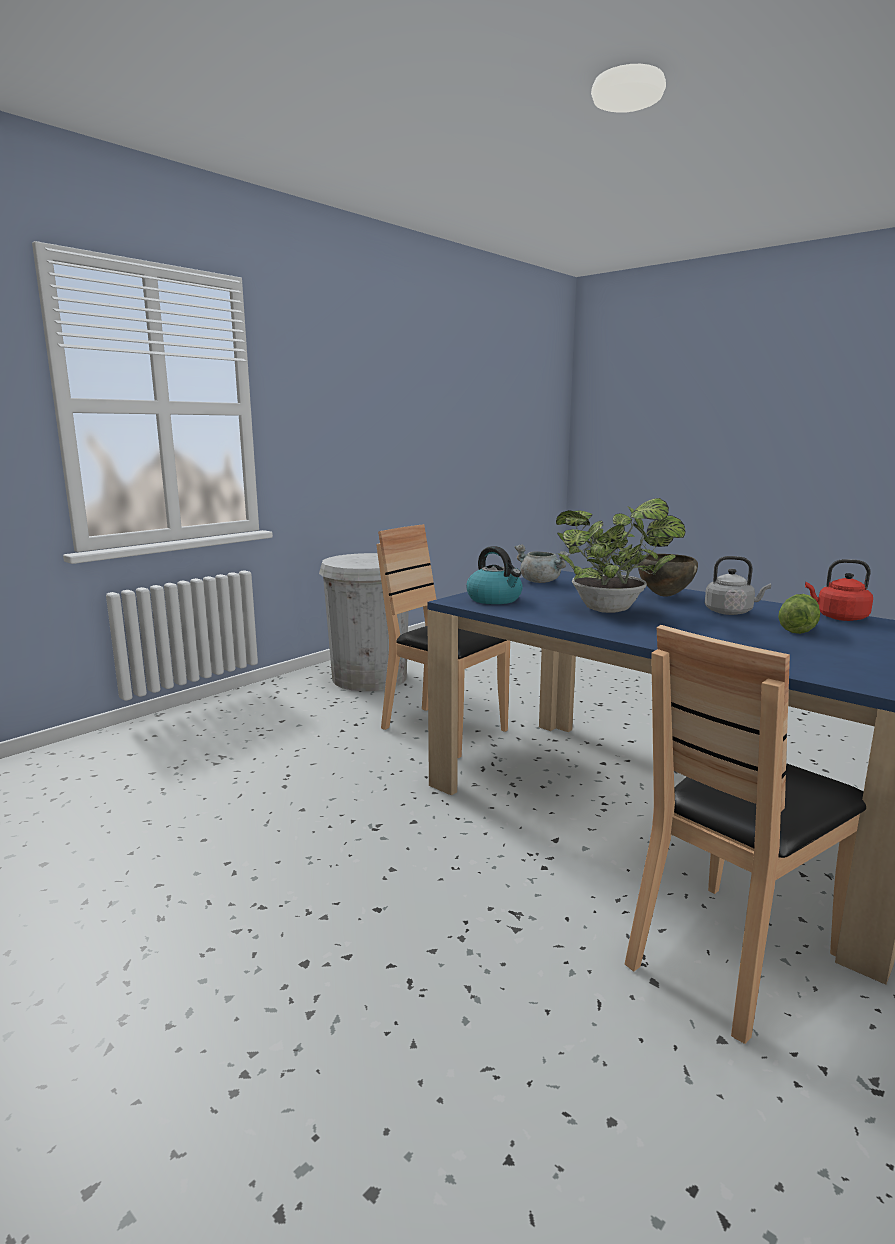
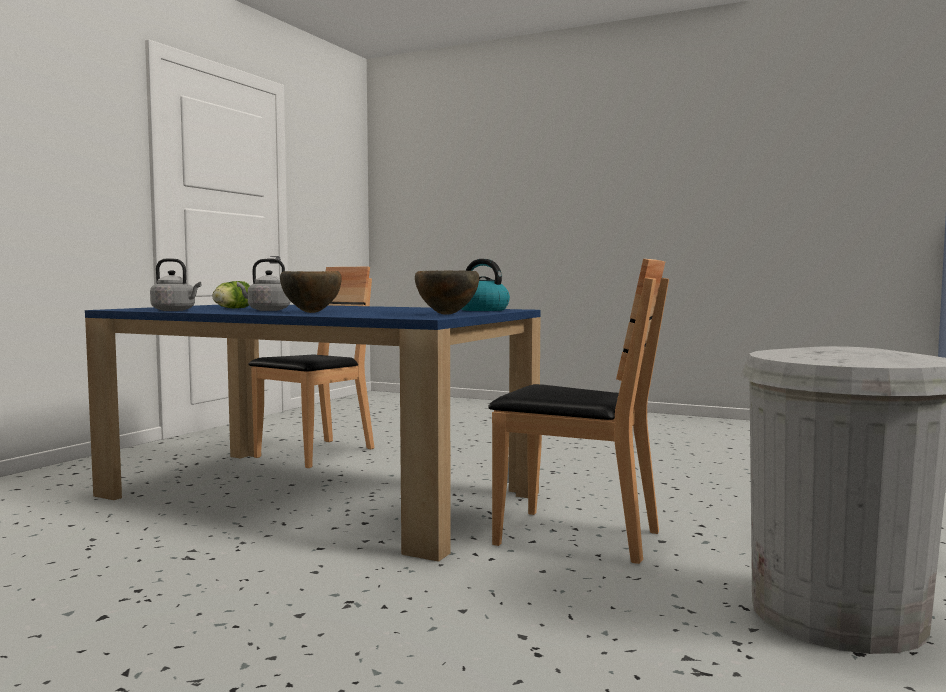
camera: 165 degrees right, 10 degrees down
grey cooking pot [515,544,570,583] -> brown bowl [415,271,479,315]
potted plant [556,498,686,613] -> none
red kettle [805,559,873,621] -> grey kettle [150,258,201,311]

